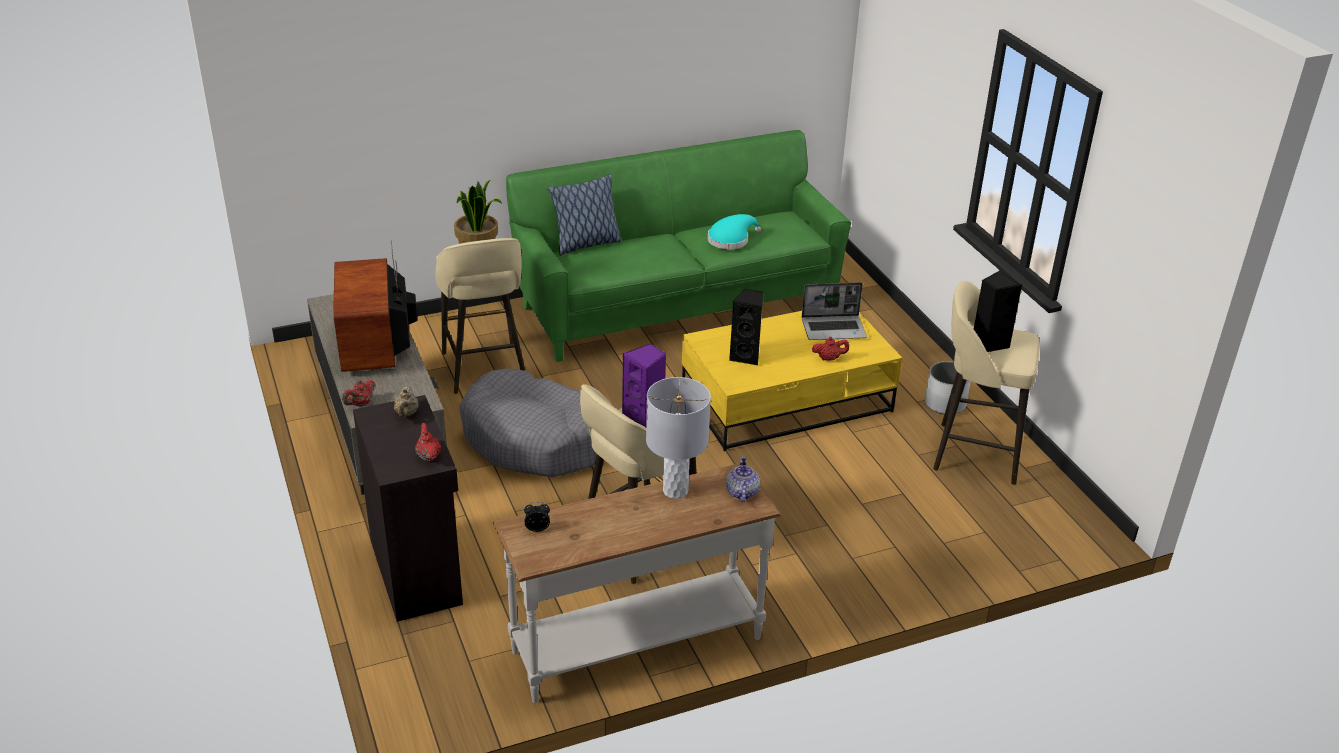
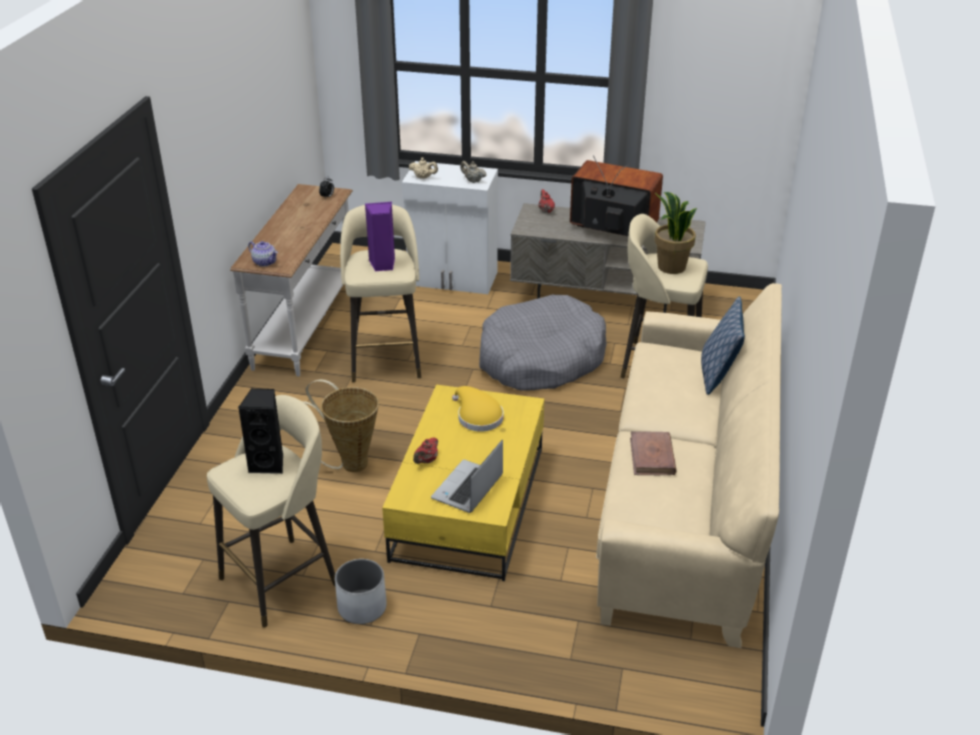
camera: 125 degrees right, 0 degrees up
black cabinet [353,395,463,622] -> white cabinet [402,161,498,294]
red teapot [415,423,441,461] -> beige teapot [409,158,438,179]
green sofa [506,130,851,362] -> beige sofa [596,283,782,648]
grey table lamp [646,377,711,499] -> none
turquoise hat [708,214,761,250] -> brown book [630,431,676,475]
black speaker [729,289,763,365] -> yellow hat [452,386,503,431]
none -> basket [302,379,379,472]

